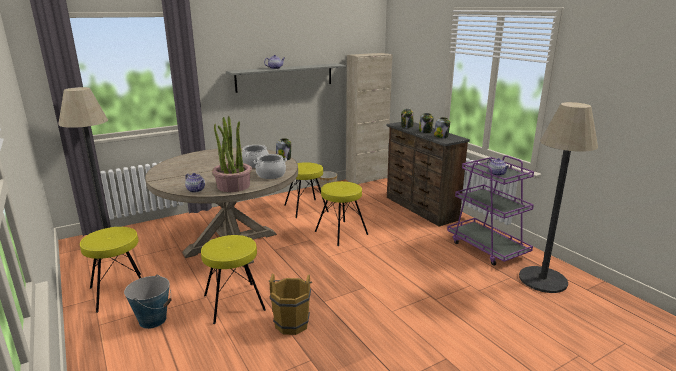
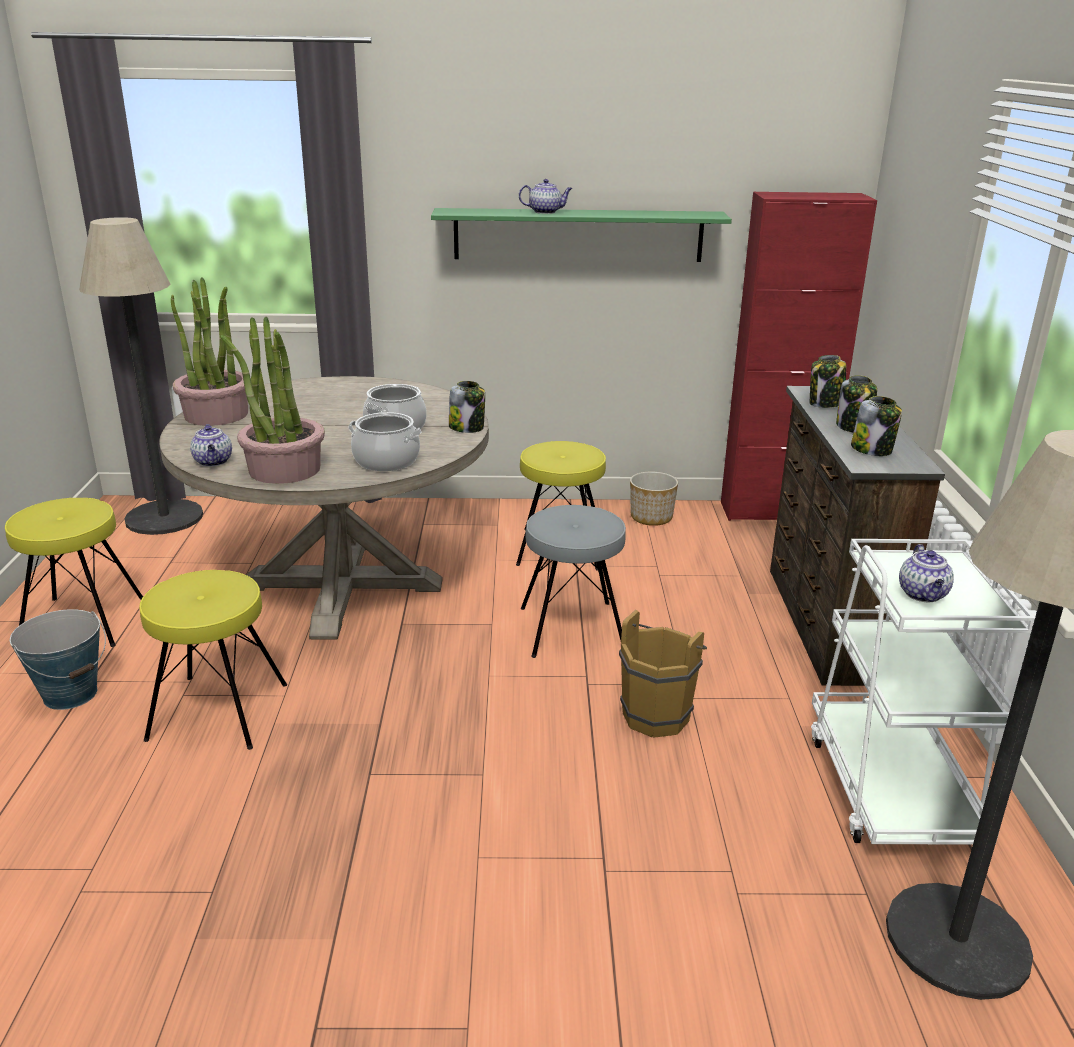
camera: 30 degrees right, 5 degrees up
grey shelf [226,63,346,93] -> green shelf [431,208,732,262]
brown bucket [269,274,312,335] -> brown bucket moved to [619,610,707,737]
yellow stool [315,181,368,246] -> grey stool [521,505,626,658]
beige cabinet [346,53,393,184] -> red cabinet [721,192,877,521]
purple cart [447,155,534,266] -> white cart [811,539,1035,845]
none -> potted plant [171,278,248,426]

